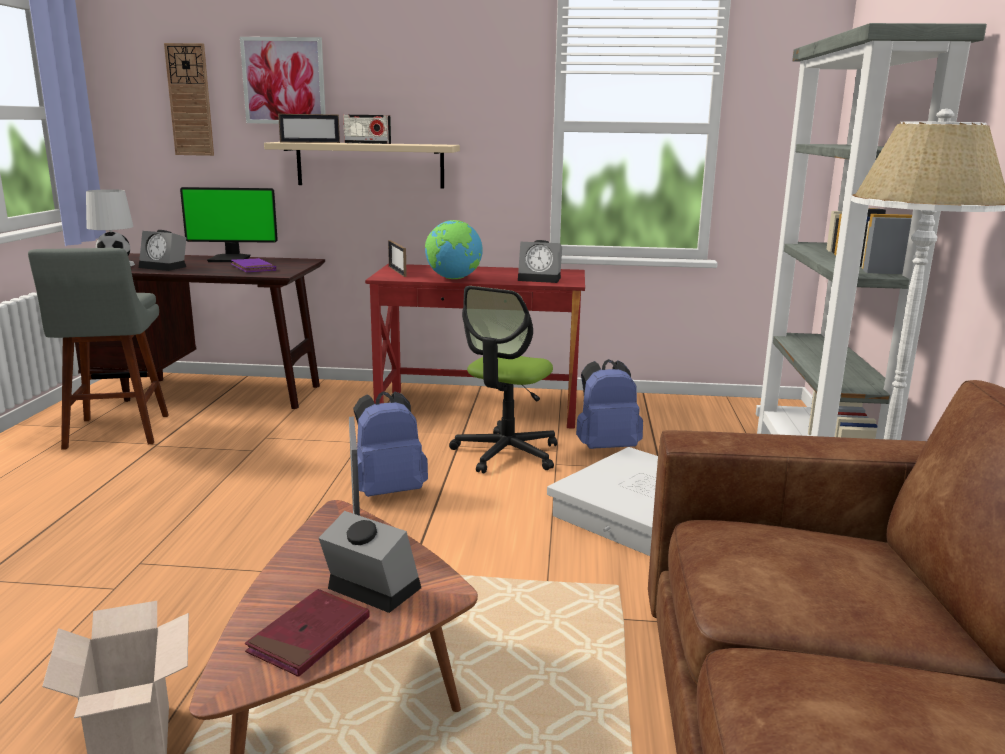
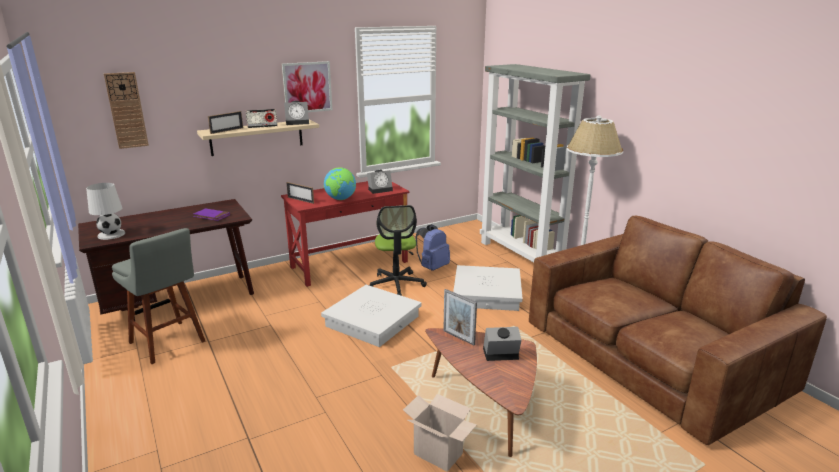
camera: 35 degrees left, 5 degrees up
alarm clock [139,230,186,271] -> alarm clock moved to [284,101,309,125]
monitor [180,187,278,262] -> none
picture [240,37,326,124] -> picture moved to [282,61,332,112]
red book [245,589,370,677] -> none
blue backpack [353,391,428,497] -> white storage box [321,285,422,347]

